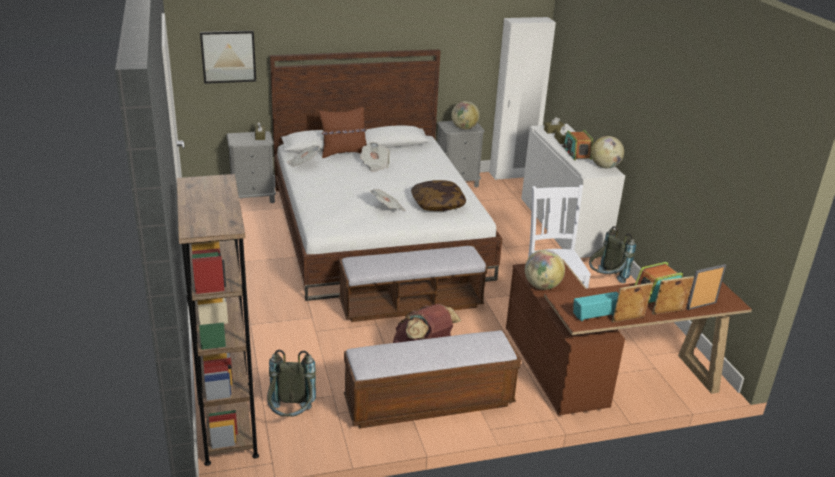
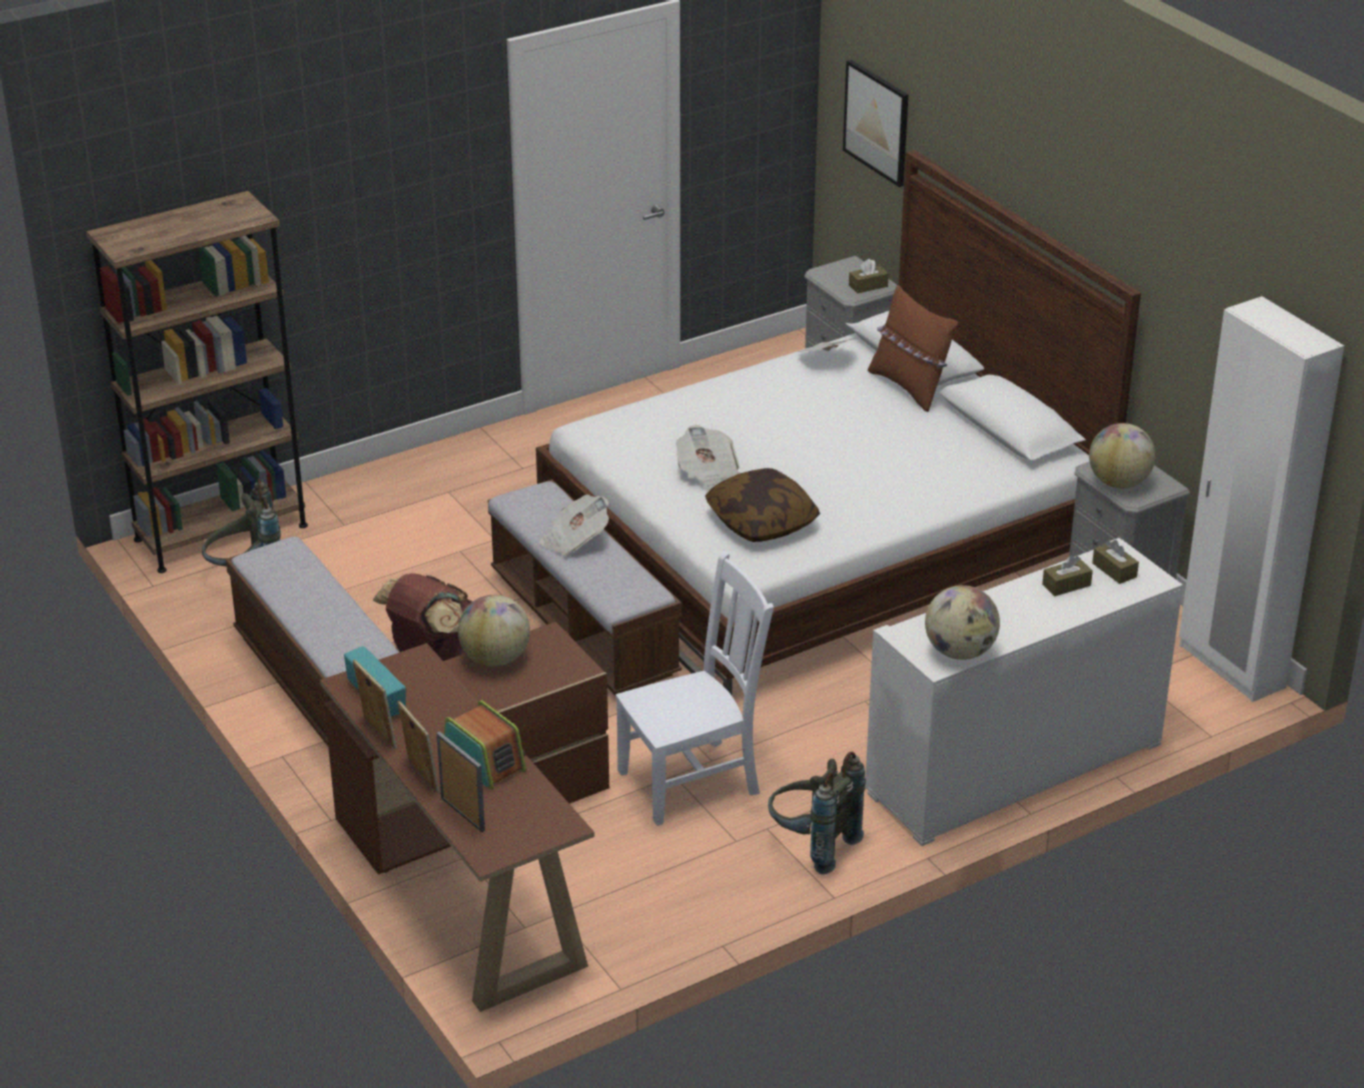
camera: 75 degrees right, 5 degrees up
newspaper [360,142,390,172] -> newspaper moved to [540,494,609,556]
radio [562,130,593,160] -> none

